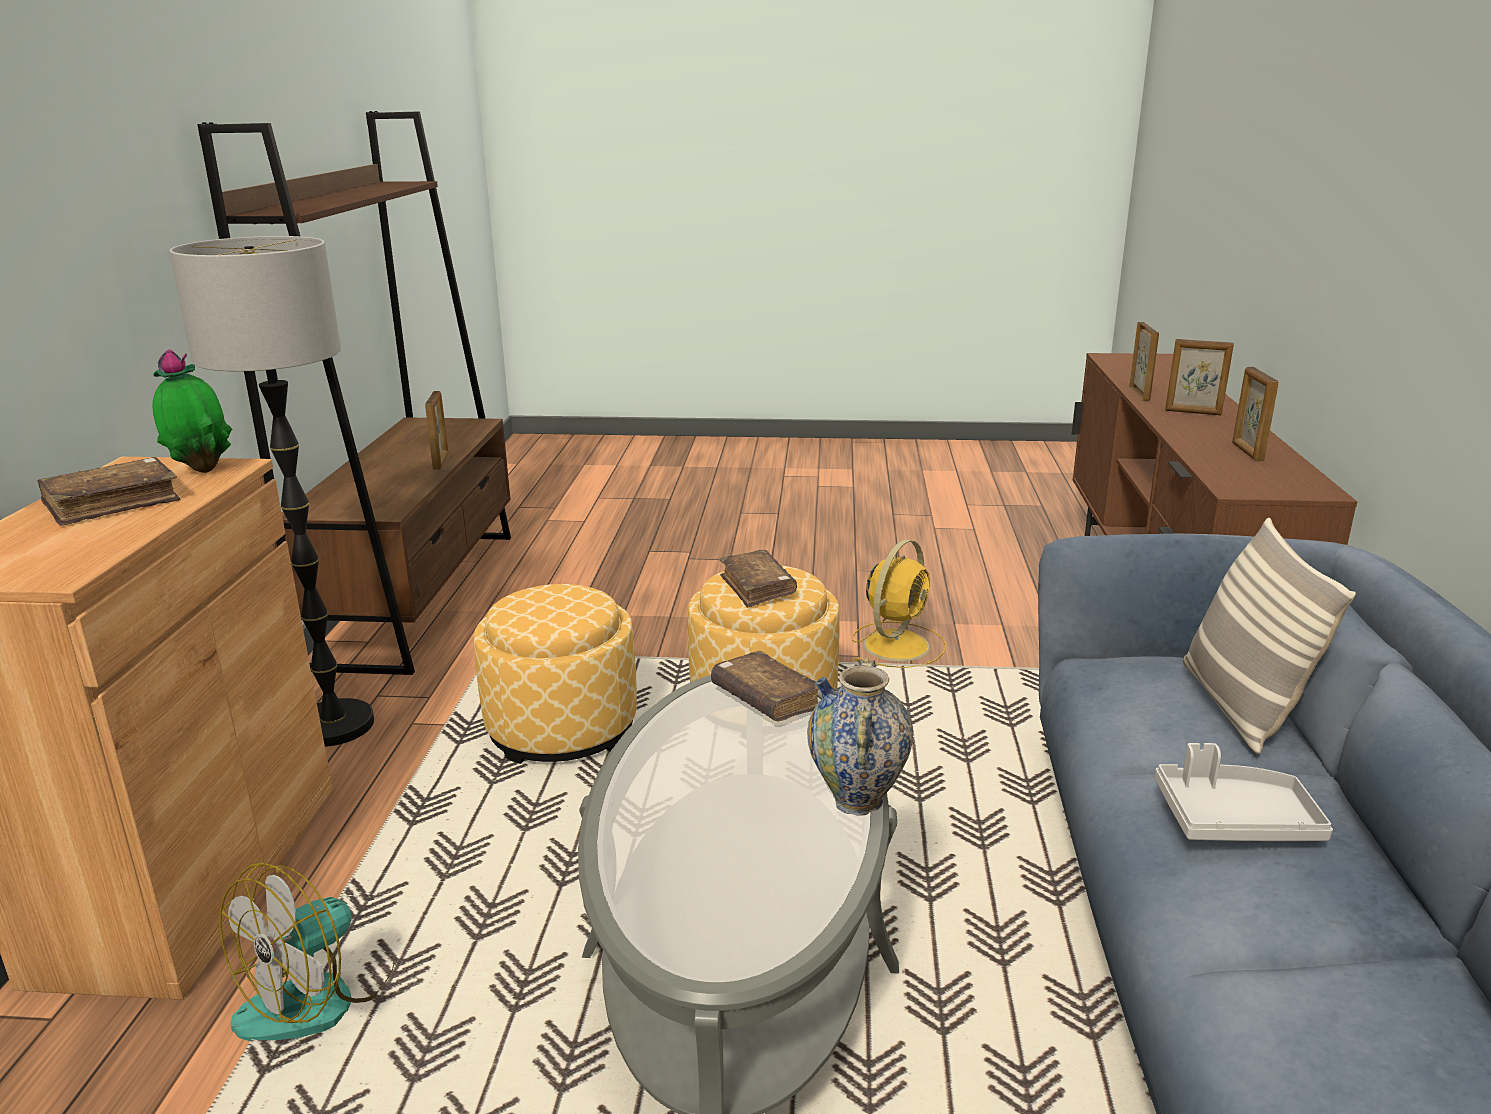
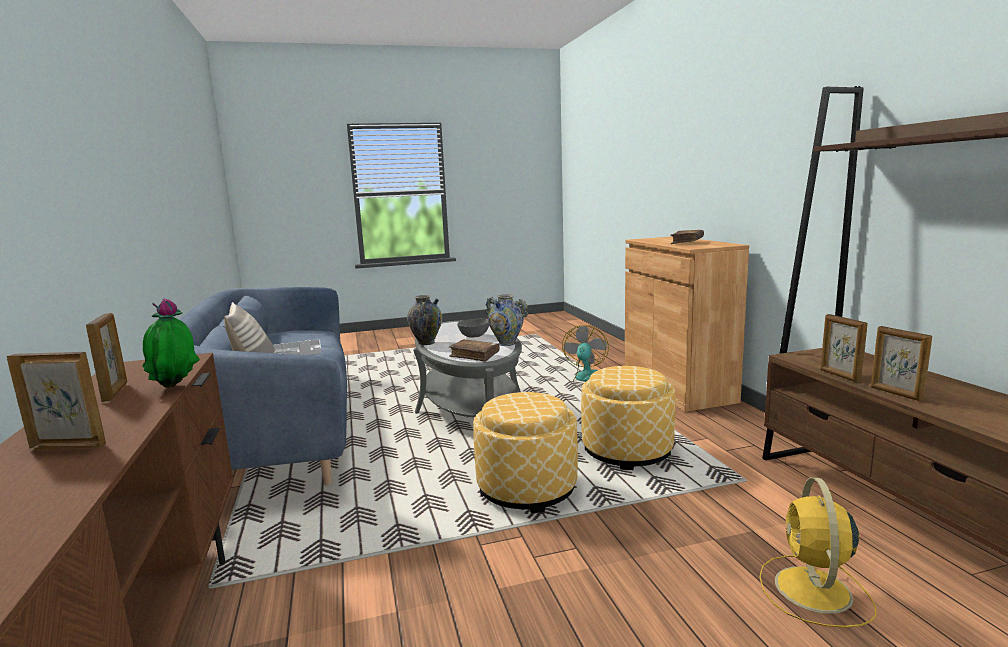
camera: 160 degrees right, 10 degrees down
potted plant [152,349,232,473] -> potted plant moved to [142,299,200,388]
floor lamp [169,236,374,747] -> none
brown book [719,550,797,608] -> none
yellow fan [852,539,946,668] -> yellow fan moved to [759,477,876,628]
picture frame [1129,322,1159,401] -> picture frame moved to [820,314,867,382]
none -> grey bowl [457,319,489,338]
none -> vase [485,294,528,346]

